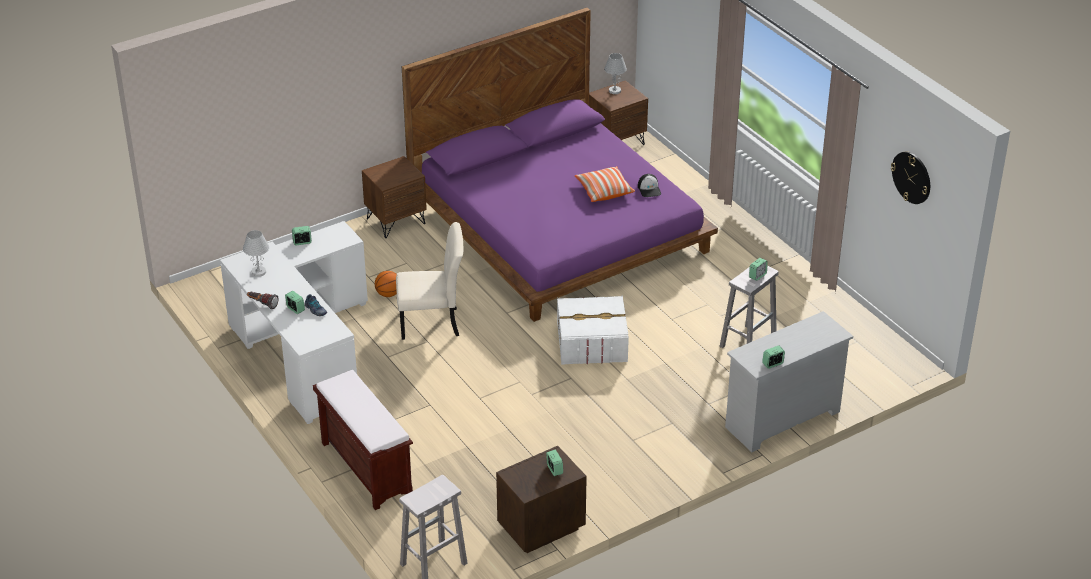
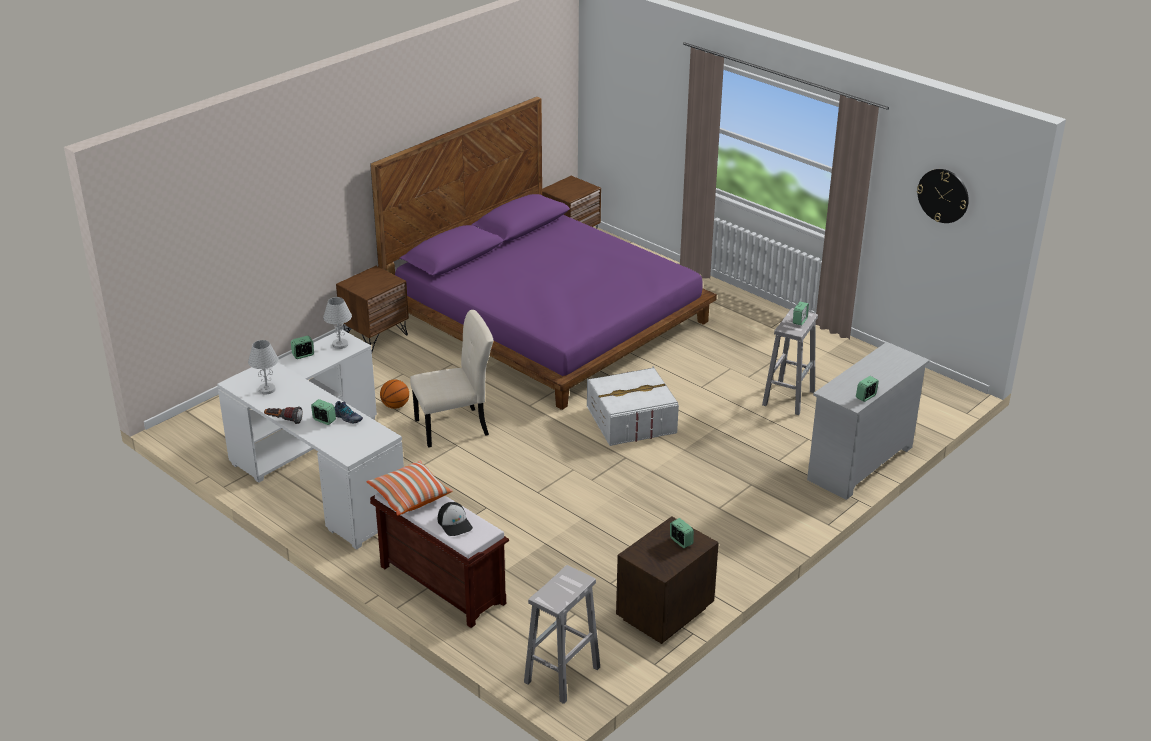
camera: 15 degrees left, 5 degrees down
pillow [575,166,635,202] -> pillow moved to [367,461,452,516]
white table lamp [604,53,627,94] -> white table lamp moved to [323,297,352,349]
cap [638,174,661,197] -> cap moved to [438,502,473,536]

